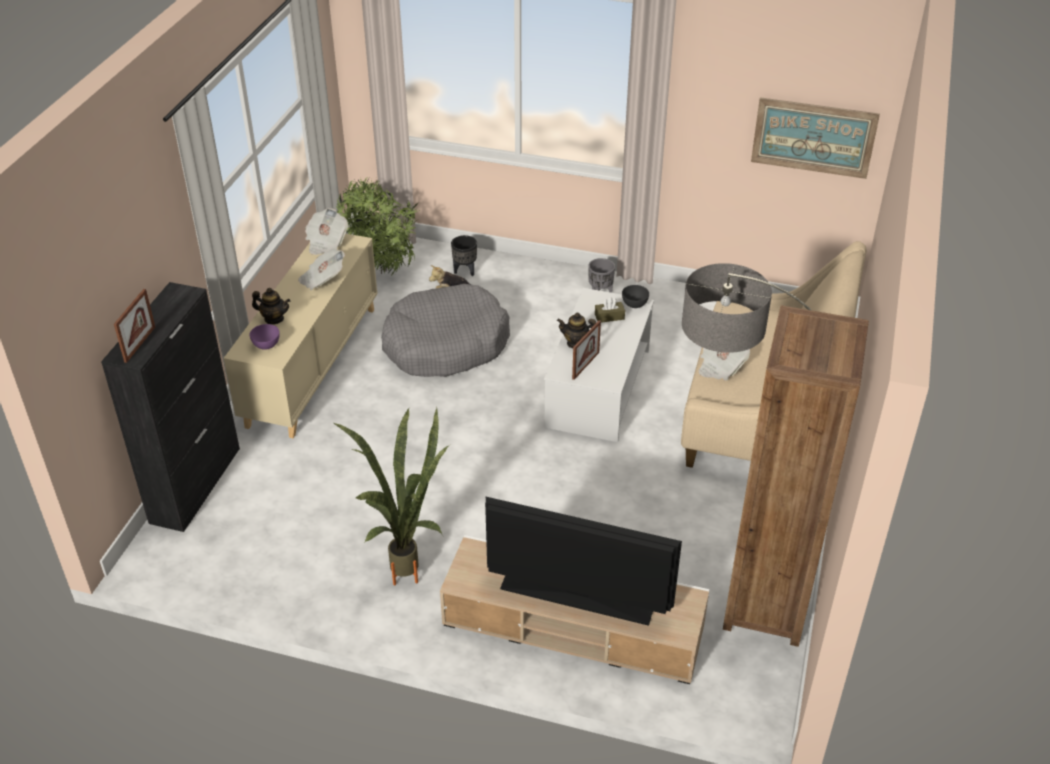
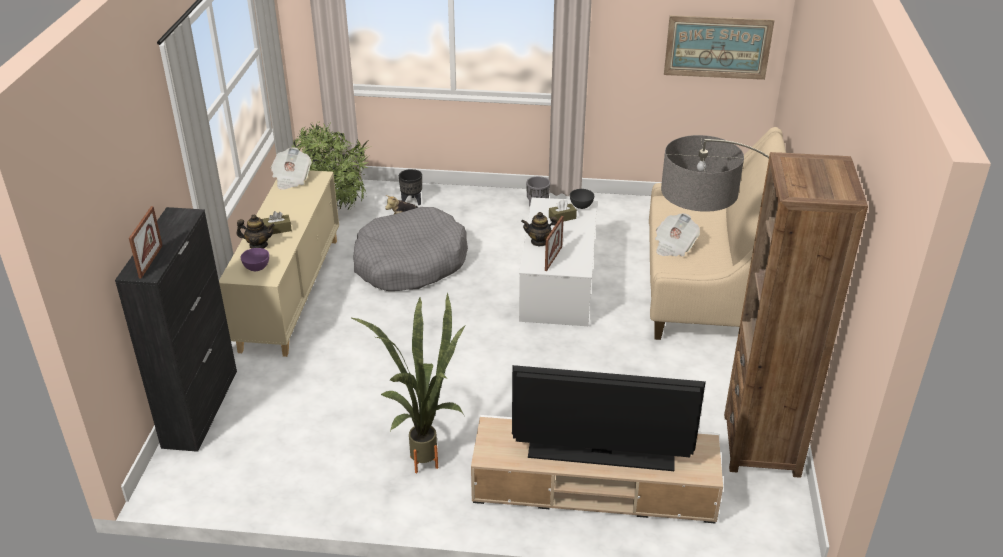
camera: 10 degrees left, 5 degrees down
newspaper [298,248,345,290] -> none
none -> brown tissue box [262,211,292,234]

